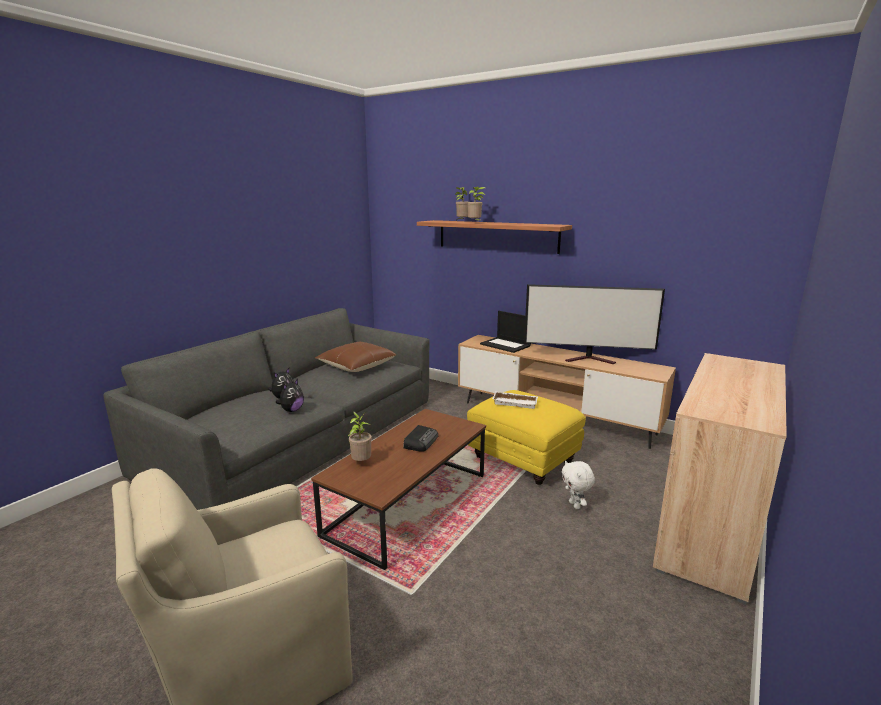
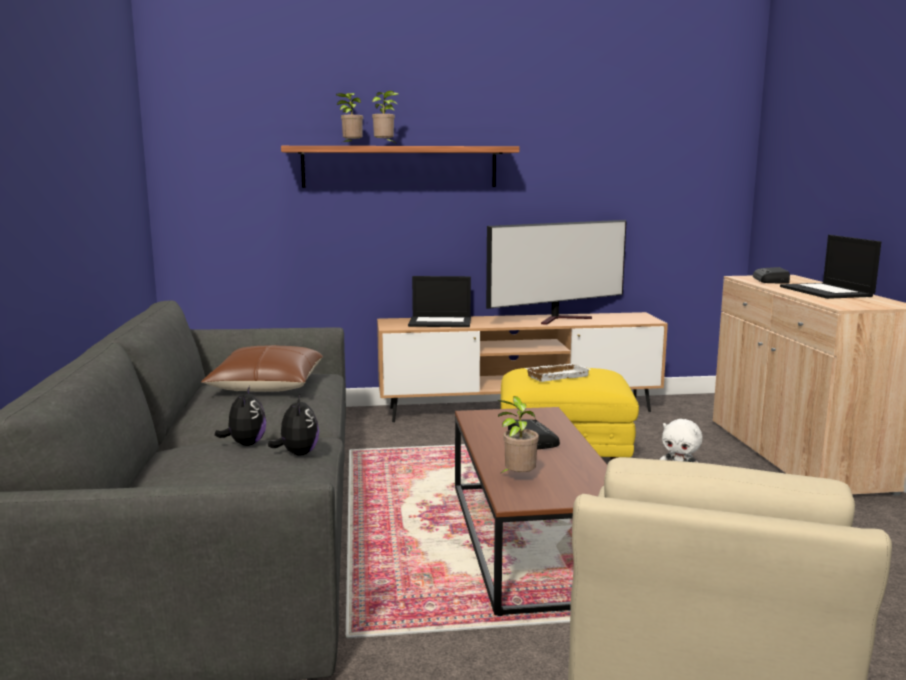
camera: 40 degrees left, 5 degrees down
none -> radio [753,267,790,284]
none -> laptop [780,235,881,299]

